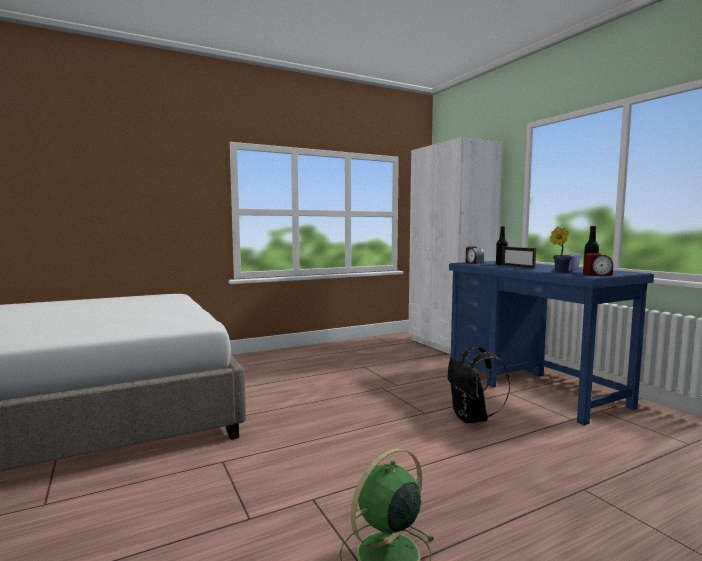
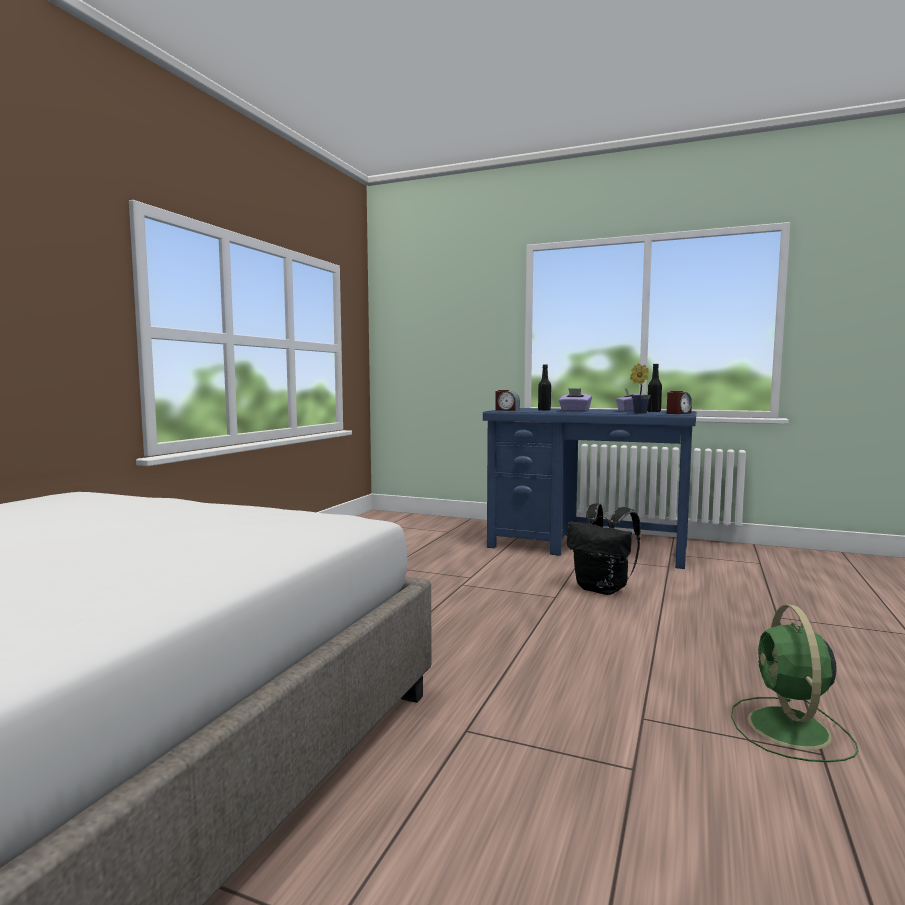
camera: 40 degrees left, 0 degrees up
white wardrobe [408,137,502,355] -> none
picture frame [501,246,536,269] -> purple tissue box [559,388,592,412]

